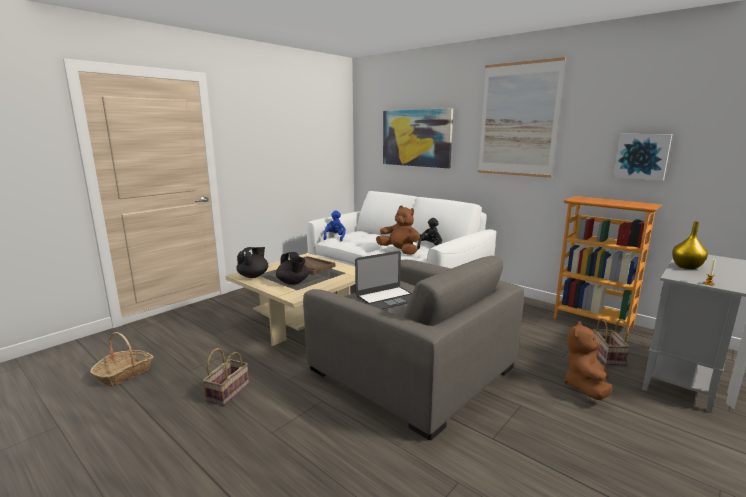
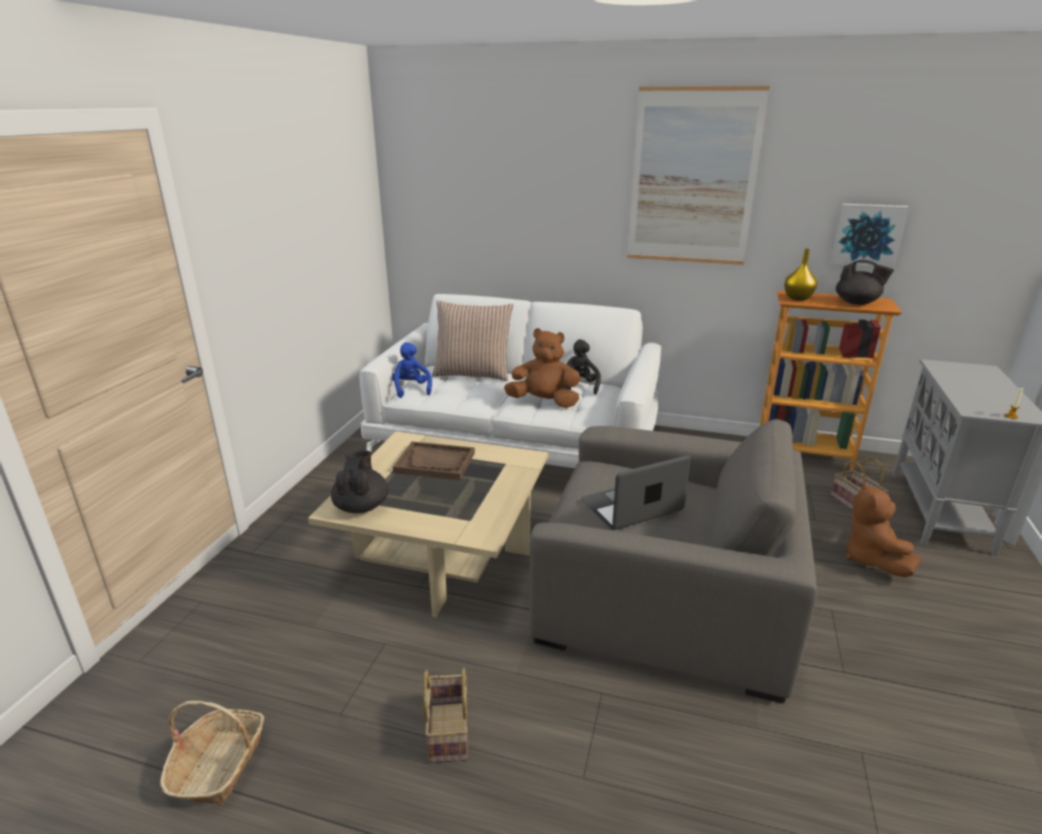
camera: 25 degrees left, 10 degrees up
black teapot [276,252,309,285] -> black teapot moved to [836,260,894,305]
laptop [355,251,412,310] -> laptop turned 150 degrees counterclockwise [581,455,691,530]
picture [383,108,453,168] -> none
yellow vase [672,221,708,269] -> yellow vase moved to [784,249,817,301]
none -> pillow [432,301,513,381]

